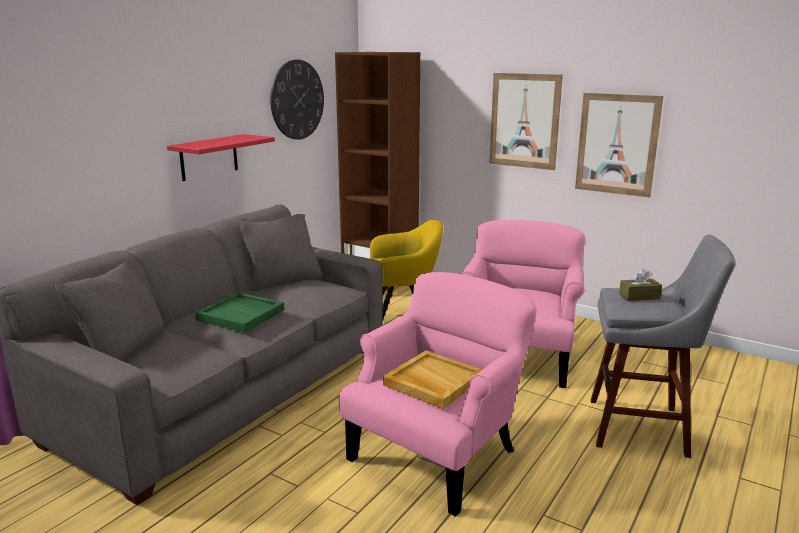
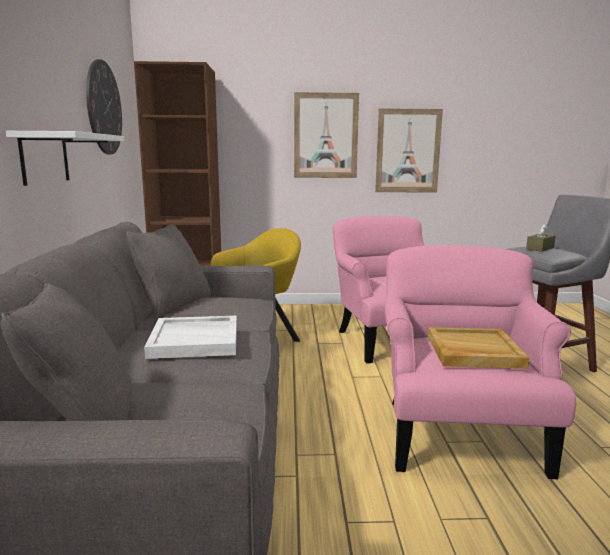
camera: 35 degrees left, 5 degrees down
red shelf [167,134,275,181] -> white shelf [6,131,124,186]
green tray [195,292,285,333] -> white tray [144,315,237,359]

